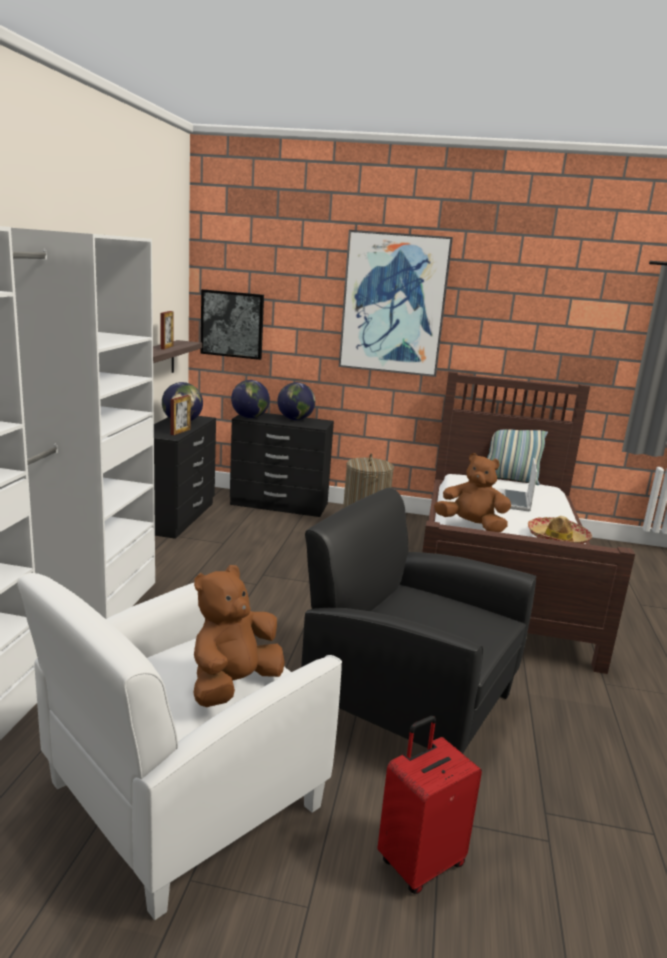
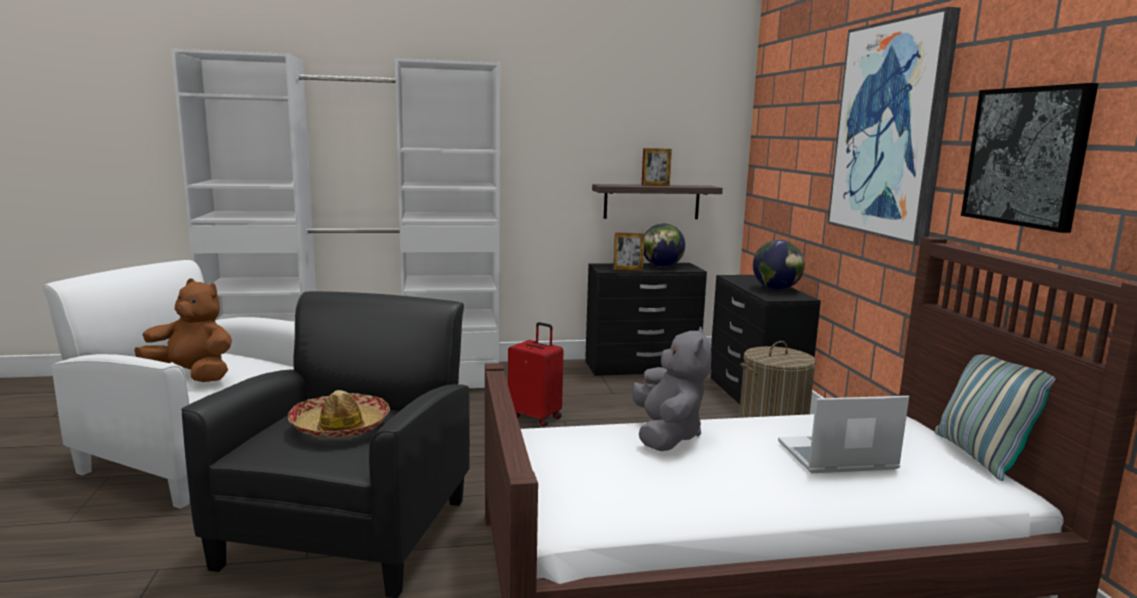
camera: 70 degrees right, 5 degrees down
picture [201,289,264,360] -> picture moved to [961,83,1098,233]
globe [231,380,270,418] -> none
red suitcase [378,716,482,894] -> red suitcase moved to [508,322,563,426]
brown plush toy [434,453,511,532] -> grey plush toy [632,327,712,451]
hat [528,516,592,544] -> hat moved to [288,390,390,438]

